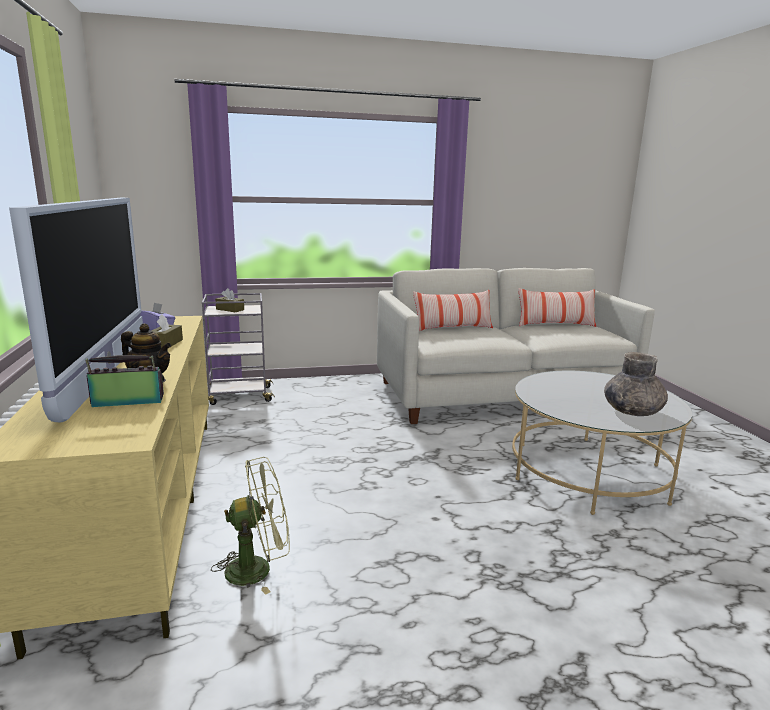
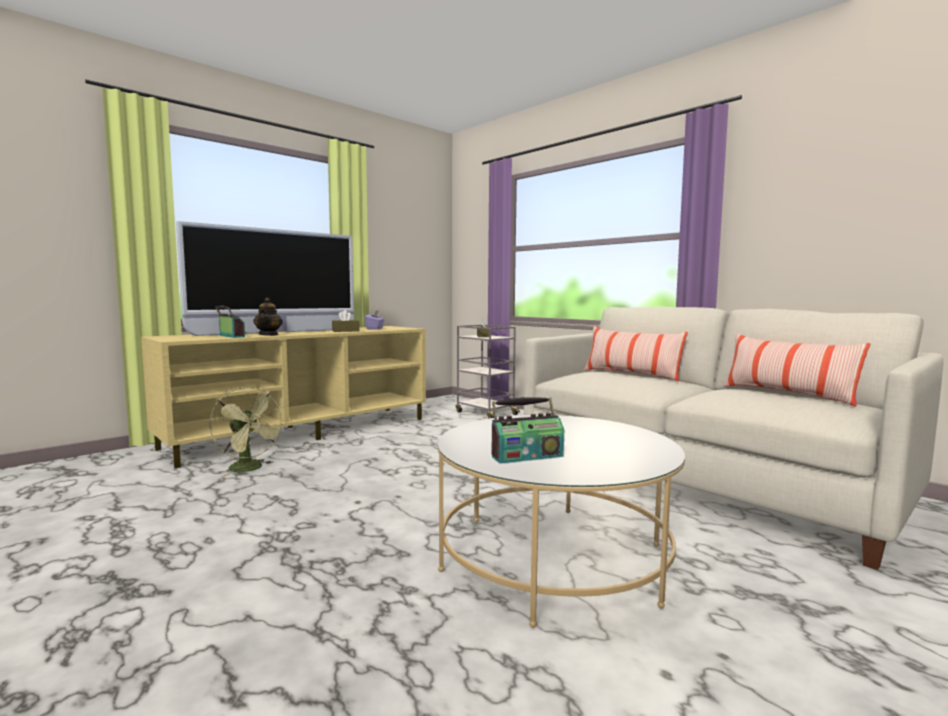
camera: 60 degrees right, 10 degrees down
grey vase [604,352,668,416] -> radio [492,397,564,464]

